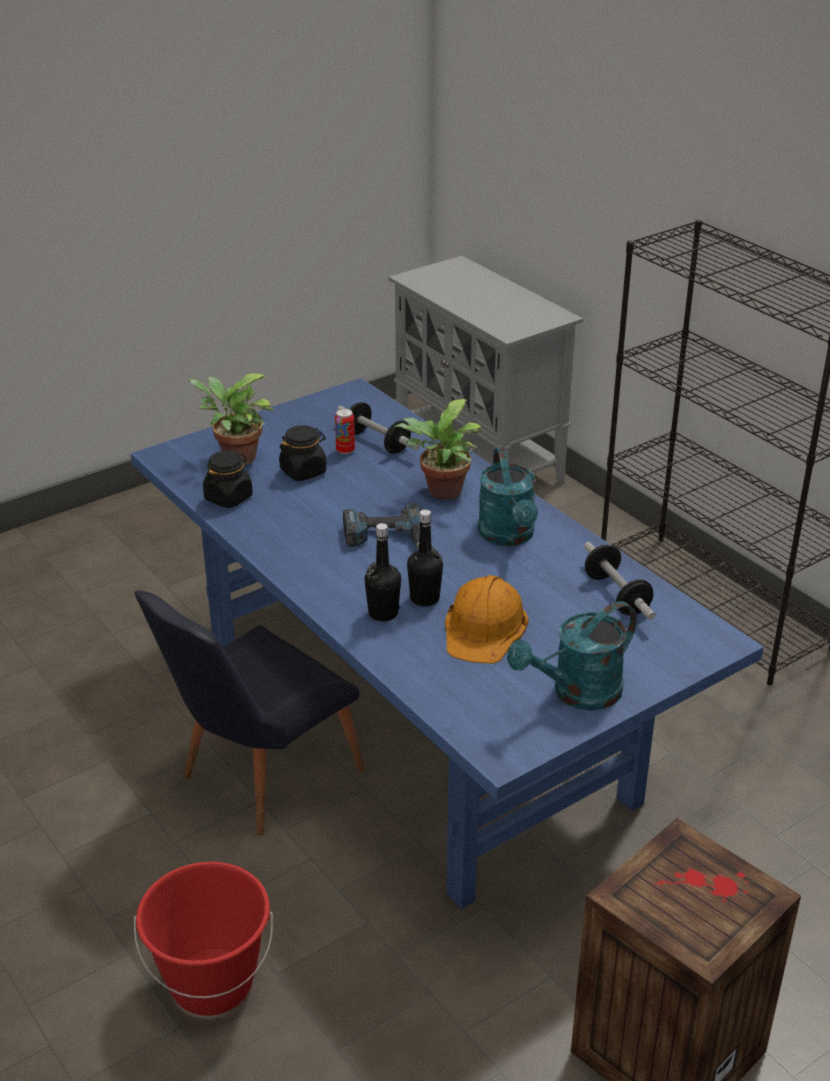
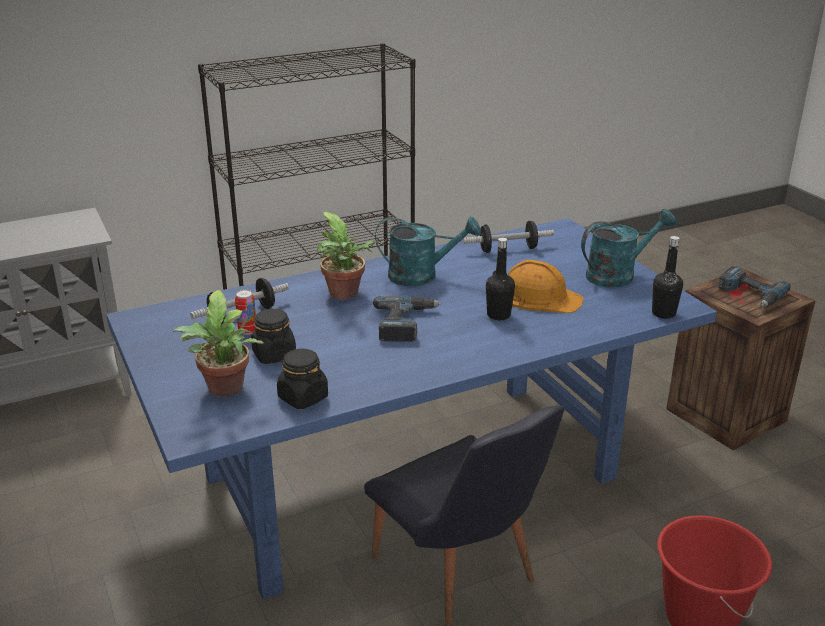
camera: 80 degrees left, 5 degrees down
black bottle [364,523,401,621] -> black bottle moved to [652,236,683,319]
turquoise watering can [507,601,637,711] -> turquoise watering can turned 90 degrees counterclockwise [581,209,676,287]
none -> power drill [718,266,791,307]

